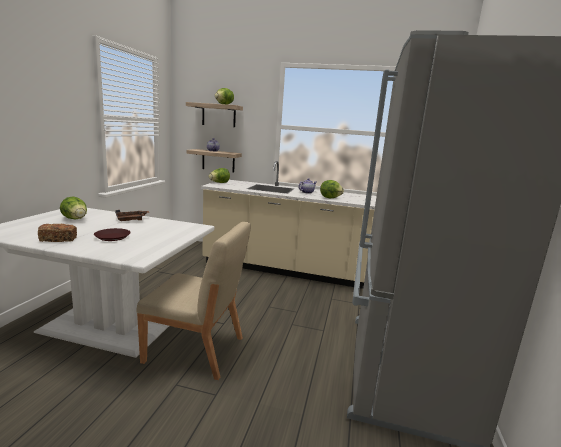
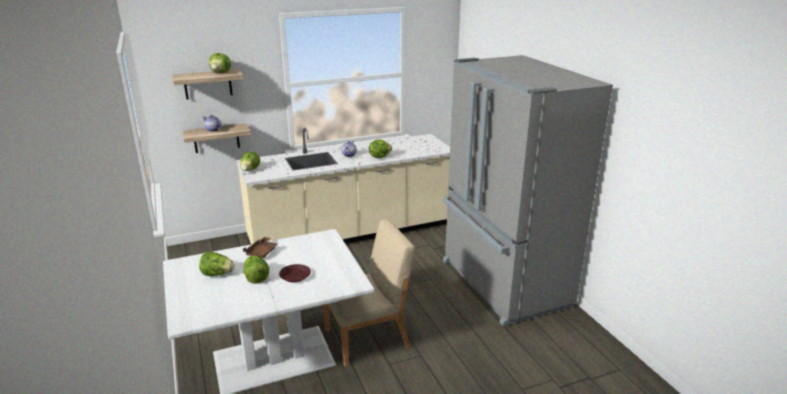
camera: 35 degrees left, 10 degrees up
bread [38,224,77,242] -> none
none -> lettuce [243,255,269,284]

